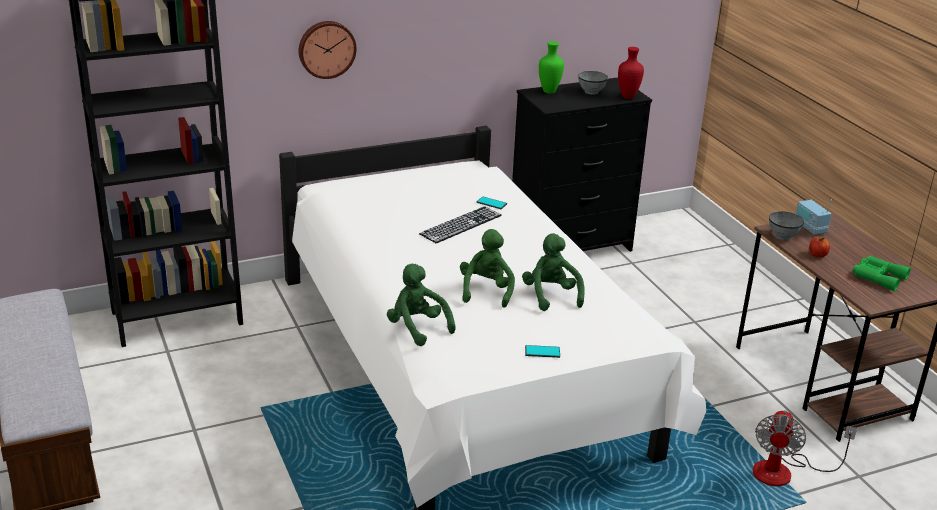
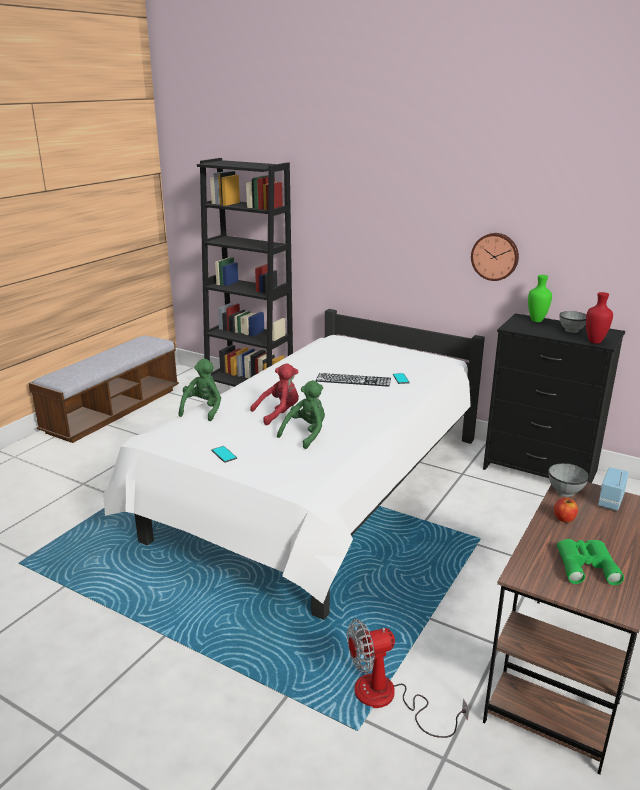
camera: 55 degrees right, 5 degrees down
wall clock [299,21,357,79] -> wall clock moved to [471,233,519,281]
green plush toy [460,229,515,308] -> red plush toy [250,363,299,425]

